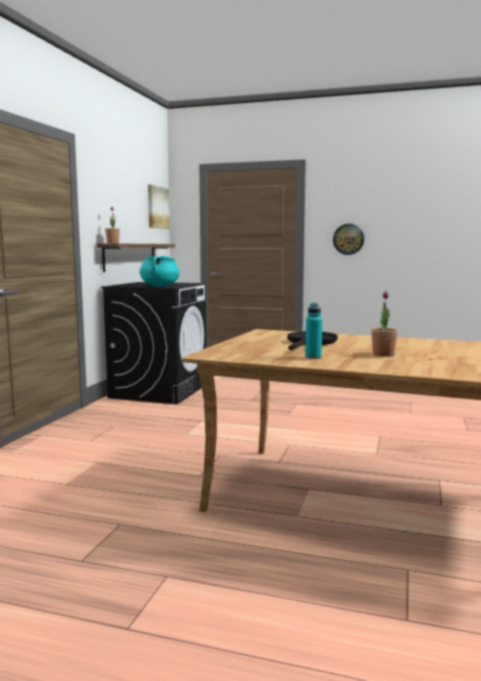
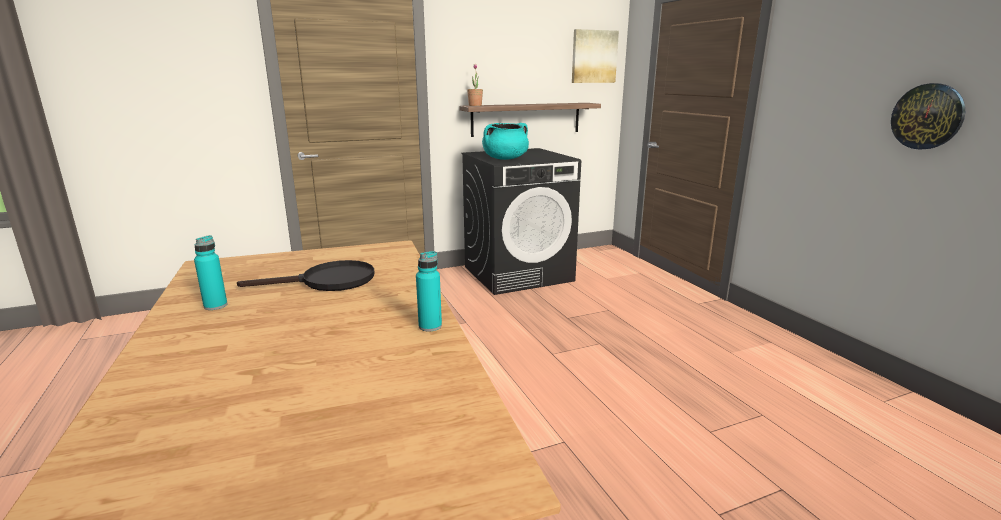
camera: 50 degrees right, 10 degrees up
wall clock [333,224,364,255] -> wall clock moved to [891,83,965,150]
potted plant [372,291,397,357] -> none
none -> turquoise bottle [416,251,442,332]

